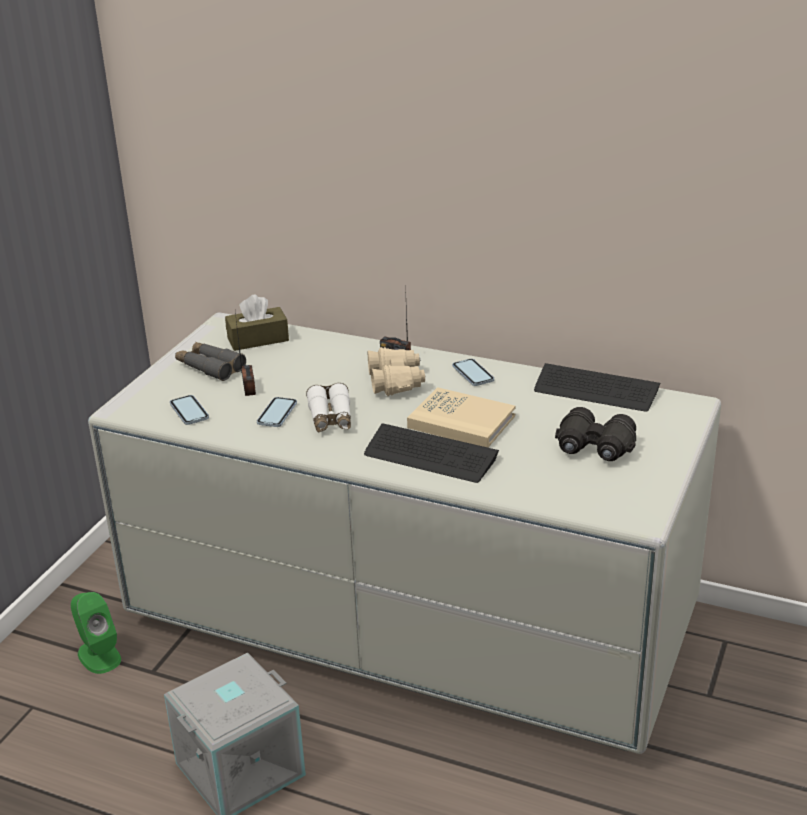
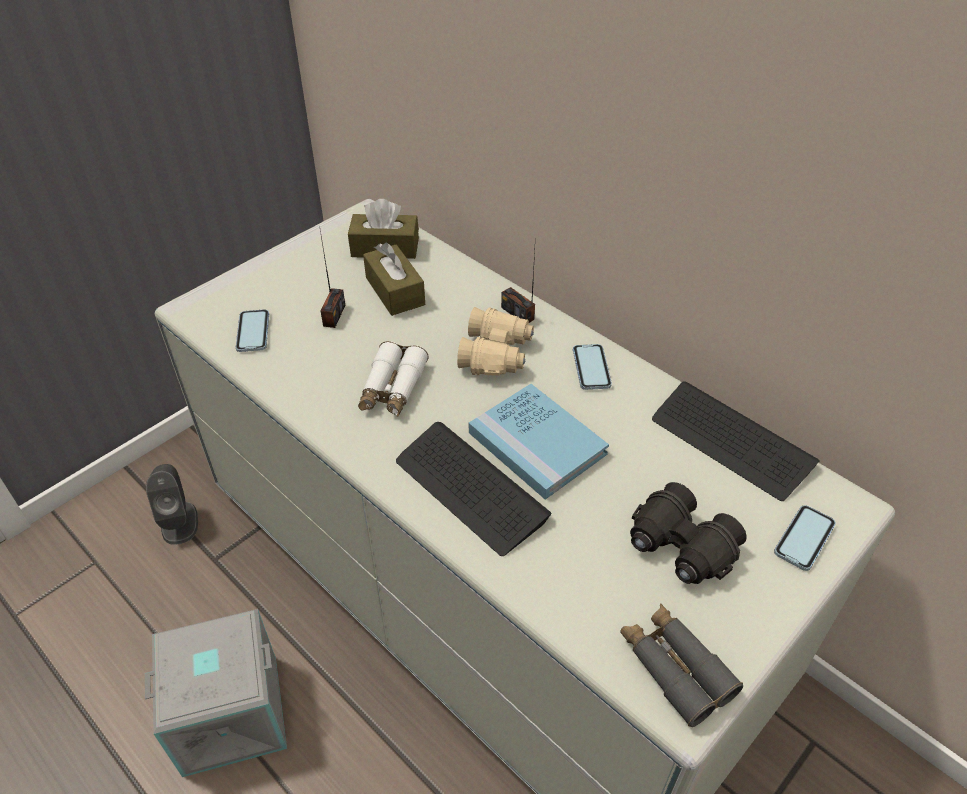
camera: 20 degrees right, 15 degrees up
green speaker [71,592,121,674] -> grey speaker [146,464,198,545]
grey binoculars [175,342,246,381] -> grey binoculars moved to [620,603,743,727]
phone [257,397,297,427] -> phone moved to [774,505,836,571]
beige book [407,387,516,448] -> blue book [469,384,609,499]
none -> brown tissue box [363,243,425,316]

